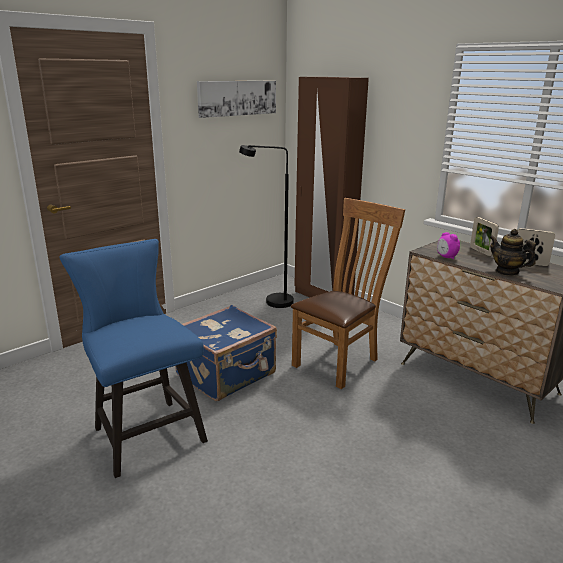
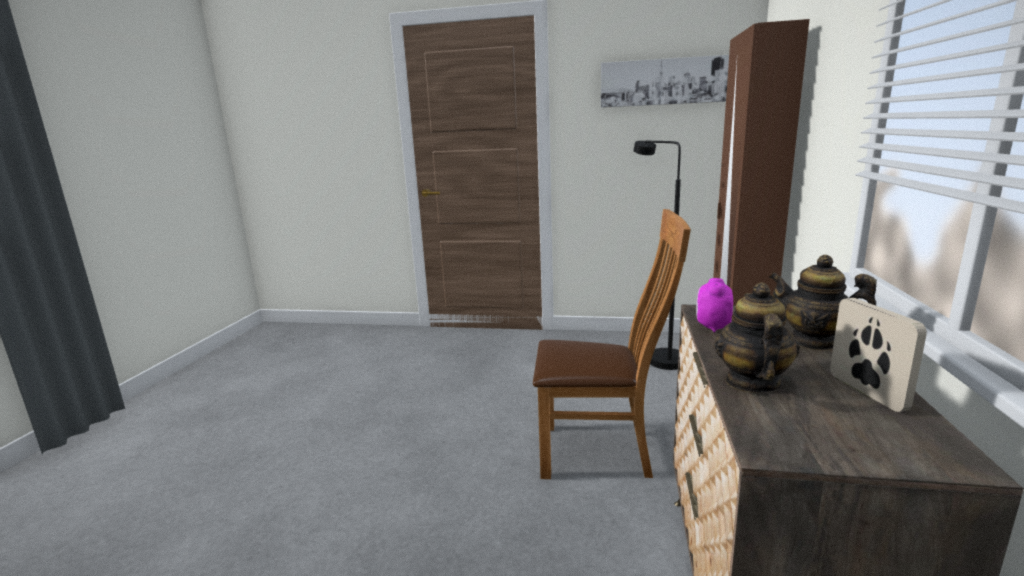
camera: 55 degrees right, 5 degrees down
blue chair [60,239,208,478] -> none
blue suitcase [175,305,277,401] -> none
picture frame [470,217,499,256] -> teapot [769,255,877,350]

